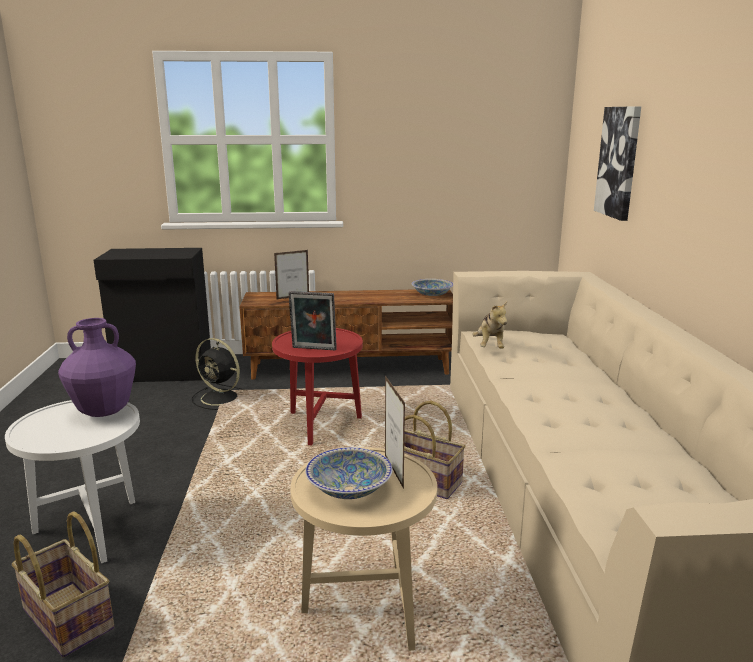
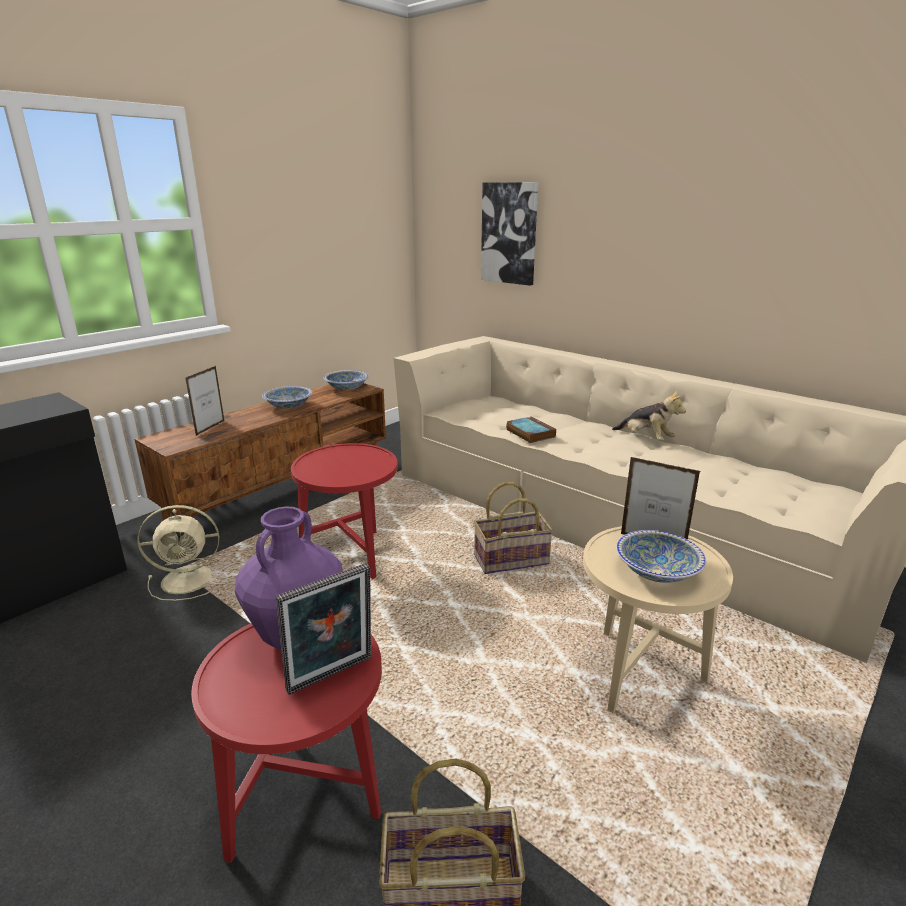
camera: 45 degrees left, 5 degrees up
white side table [5,400,140,563] -> red side table [191,623,382,863]
black fan [192,338,244,410] -> beige fan [138,505,219,601]
picture frame [288,291,337,350] -> picture frame moved to [276,563,371,695]
plush toy [472,302,507,349] -> plush toy moved to [612,390,686,441]
none -> bowl [262,386,312,408]
none -> book [506,417,556,443]

